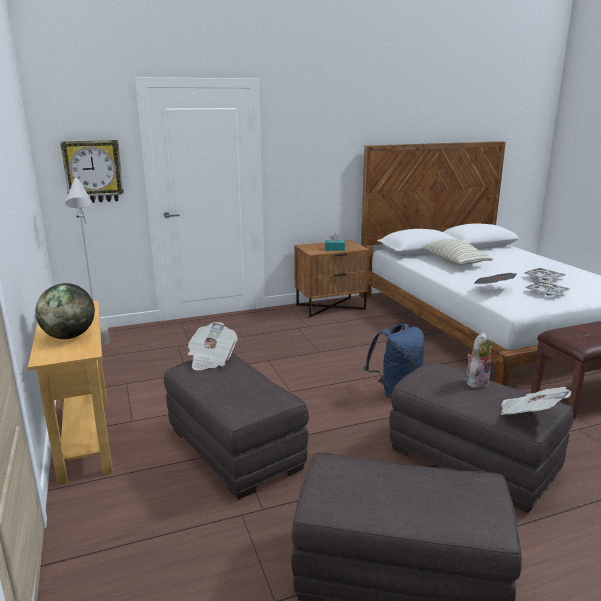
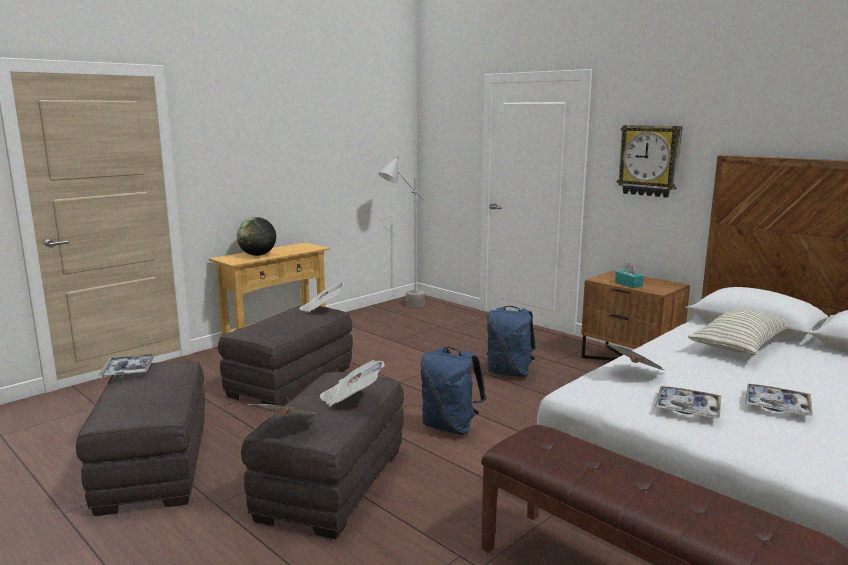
camera: 65 degrees right, 5 degrees down
wall clock [60,140,124,203] -> wall clock moved to [617,125,683,198]
plush toy [466,332,492,388] -> newspaper [319,360,385,407]
none -> tray [98,354,156,378]
none -> blue backpack [487,306,536,377]

